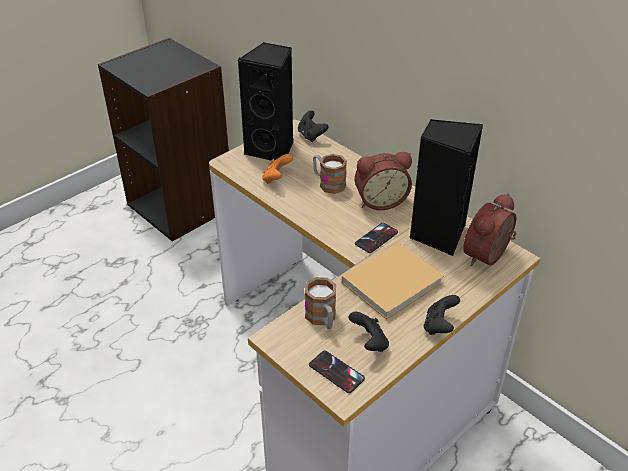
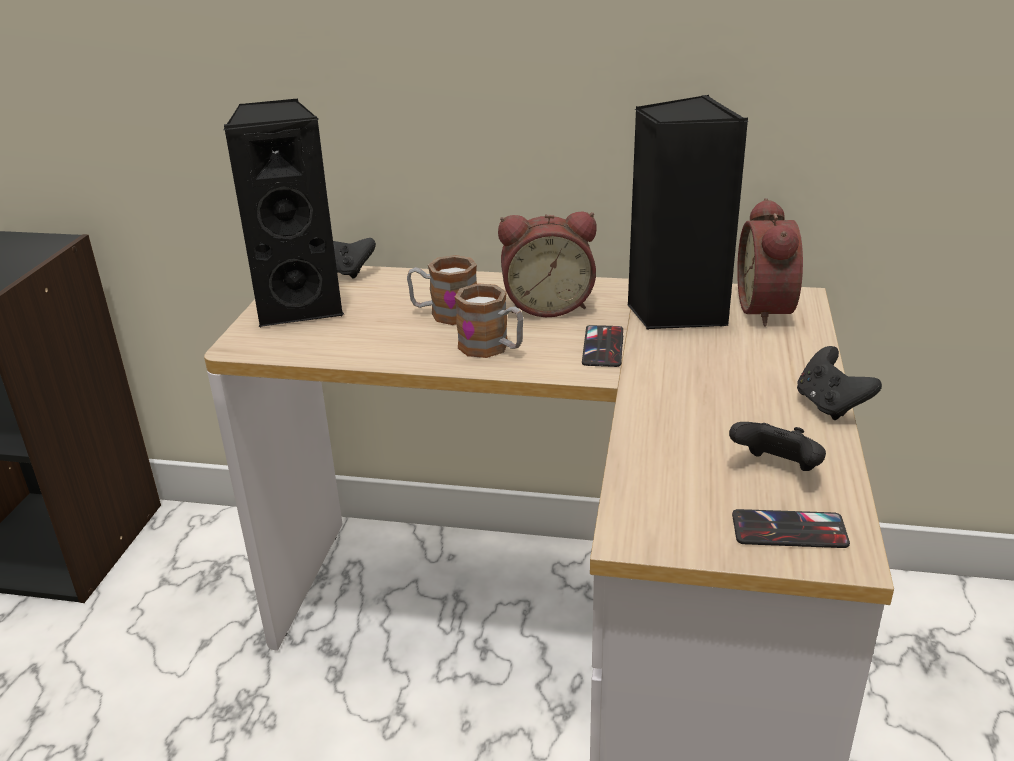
camera: 35 degrees left, 10 degrees down
orange game controller [262,154,293,184] -> none
mug [305,277,336,329] -> mug moved to [455,283,523,358]
beige book [342,243,444,320] -> none
alarm clock [355,152,412,210] -> alarm clock turned 45 degrees clockwise [498,212,597,317]

